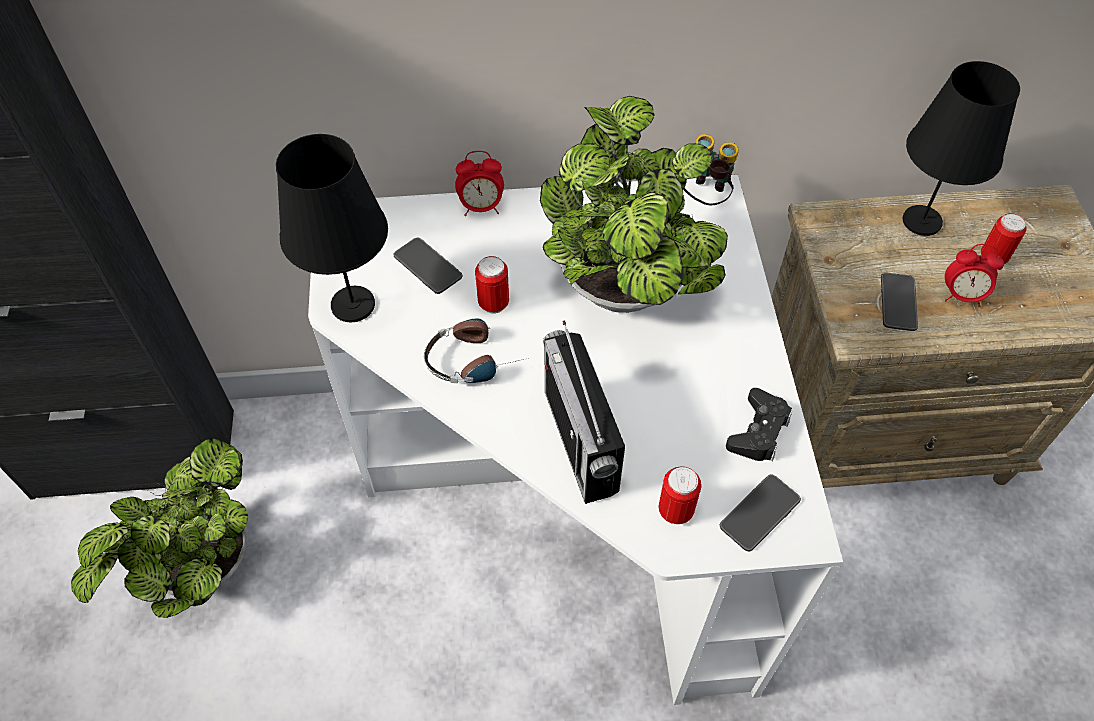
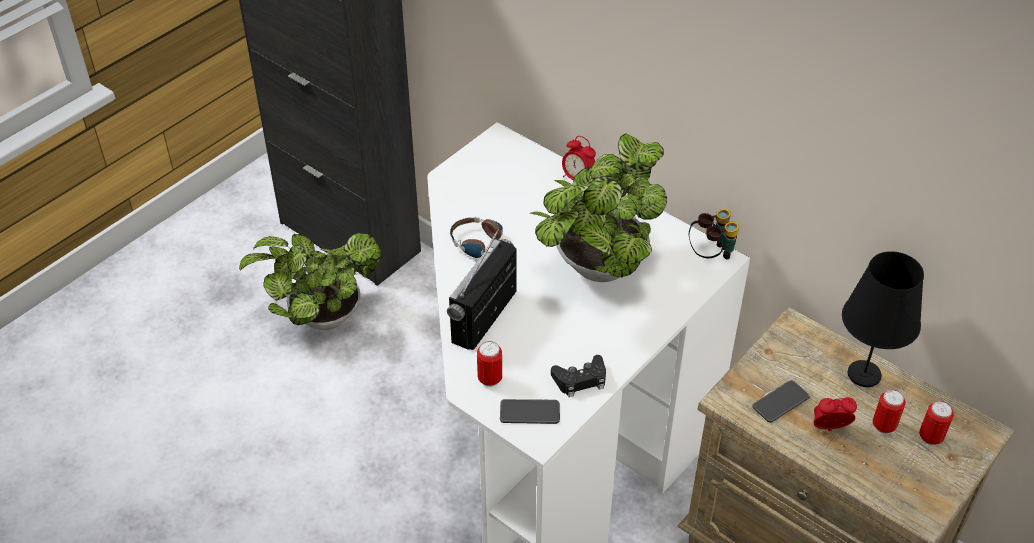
camera: 45 degrees right, 10 degrees down
black table lamp [276,134,388,322] -> none
phone [394,237,463,294] -> none
can [475,256,509,314] -> can moved to [919,401,954,446]
alarm clock [945,244,1004,307] -> alarm clock turned 120 degrees clockwise [814,397,857,431]

